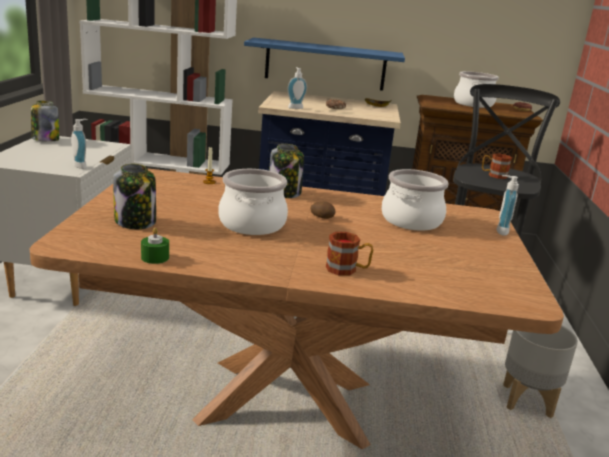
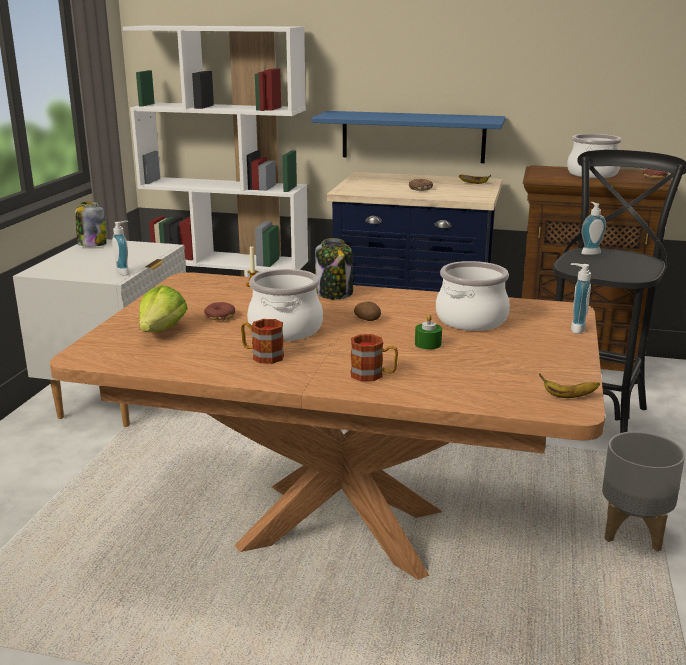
camera: 10 degrees right, 0 degrees up
jar [113,164,156,229] -> lettuce [139,285,188,332]
green candle [141,228,169,264] -> green candle moved to [415,314,442,350]
soap dispenser [287,67,307,109] -> soap dispenser moved to [581,202,606,255]
mug [482,154,512,179] -> mug moved to [241,319,284,364]
none -> donut [204,302,235,320]
none -> banana [539,374,600,398]

